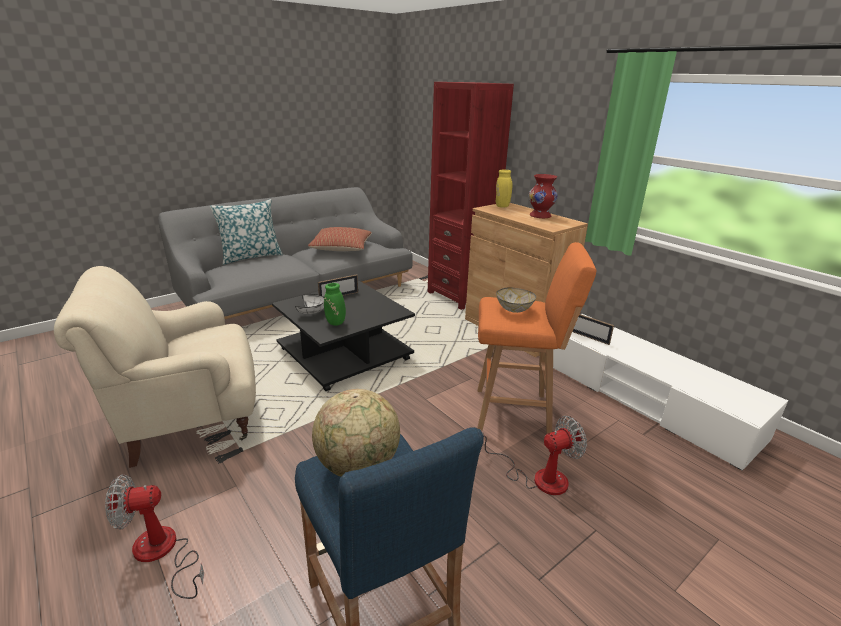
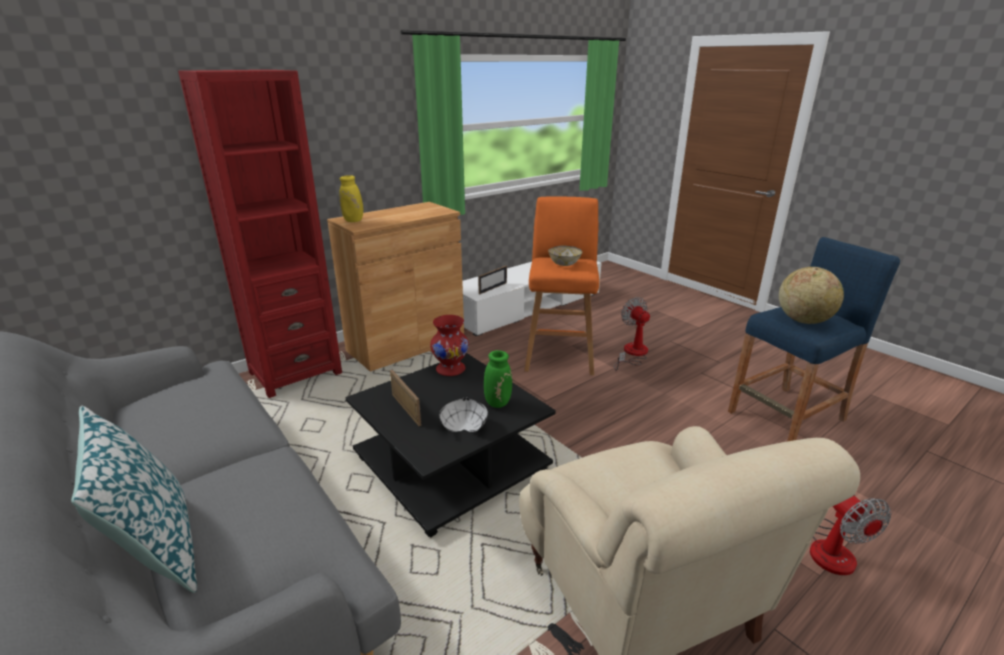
camera: 90 degrees left, 0 degrees up
pillow [308,227,372,251] -> none
red vase [529,174,558,218] -> red vase moved to [430,315,469,376]

